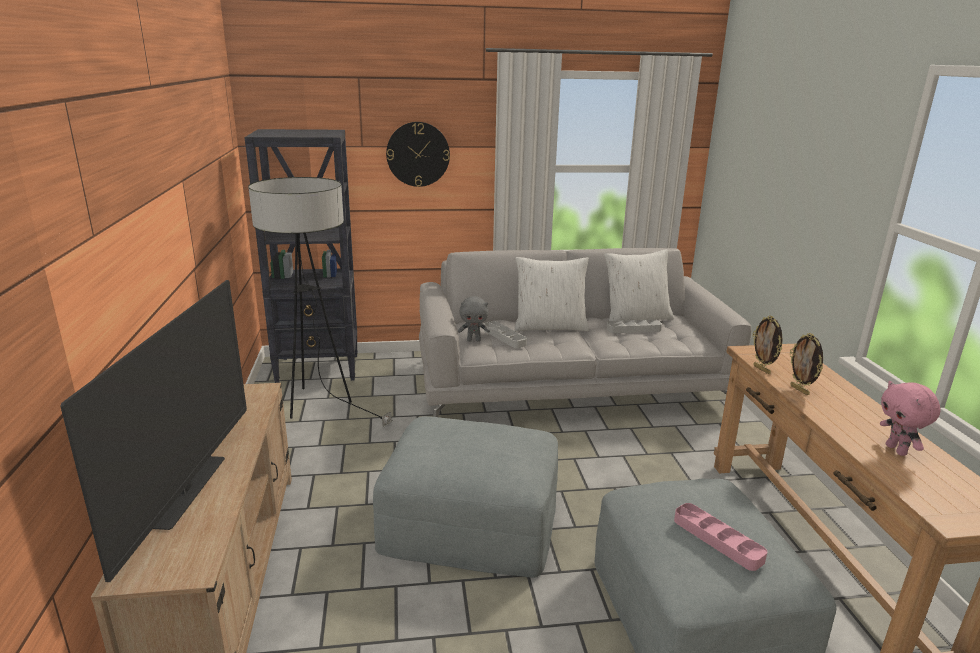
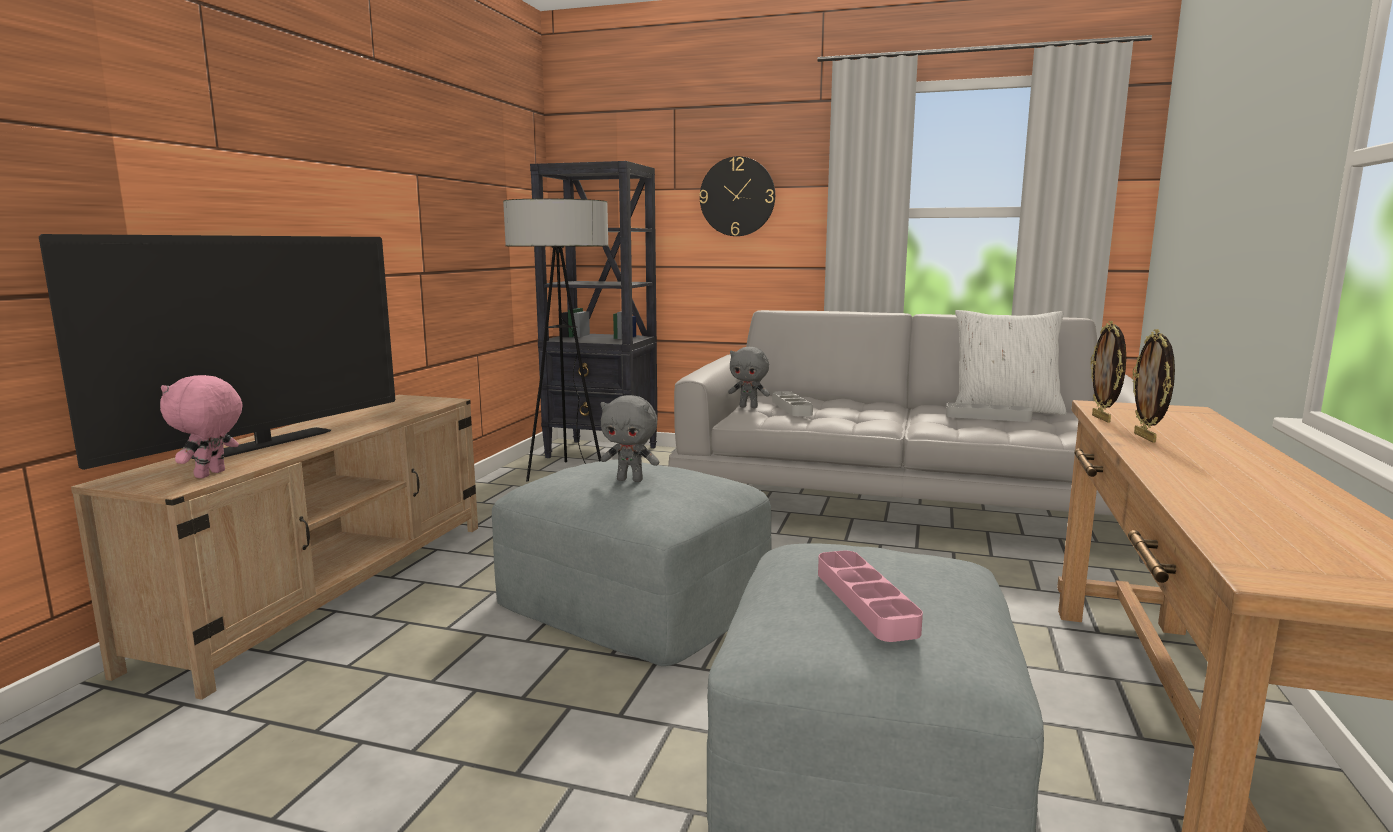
camera: 25 degrees right, 10 degrees down
white pillow [515,257,589,331] -> none
pink plush toy [880,381,941,456] -> pink plush toy moved to [160,375,243,478]
none -> grey plush toy [600,395,659,482]

